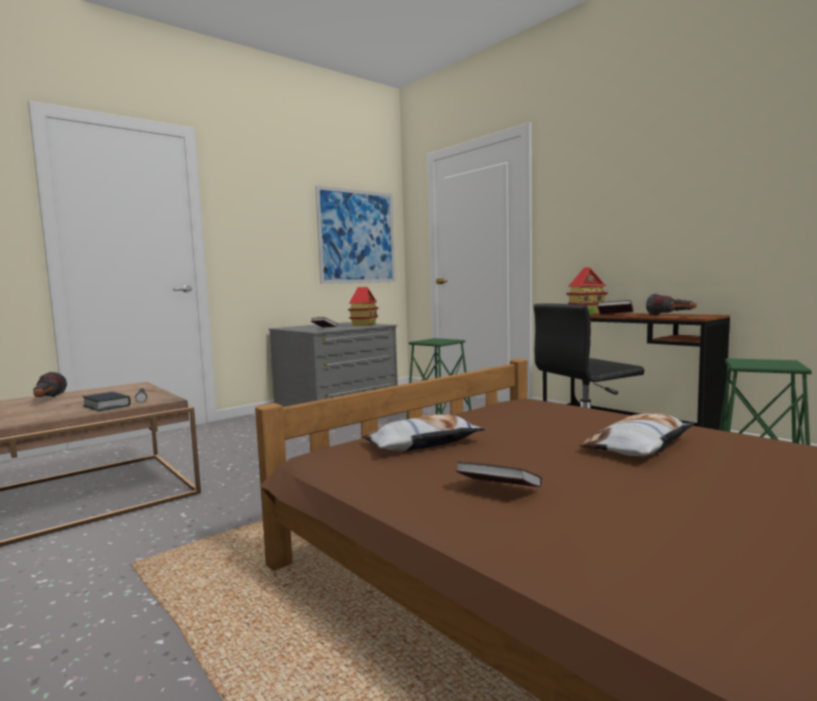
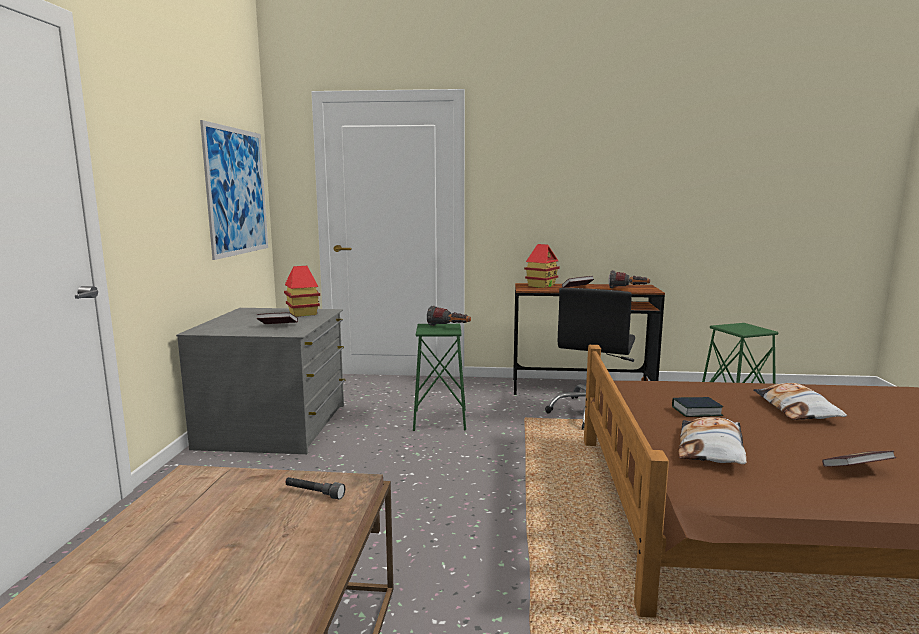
camera: 45 degrees left, 5 degrees up
flashlight [33,372,67,397] -> flashlight moved to [427,306,471,326]
book [82,392,131,411] -> book moved to [672,397,723,417]

